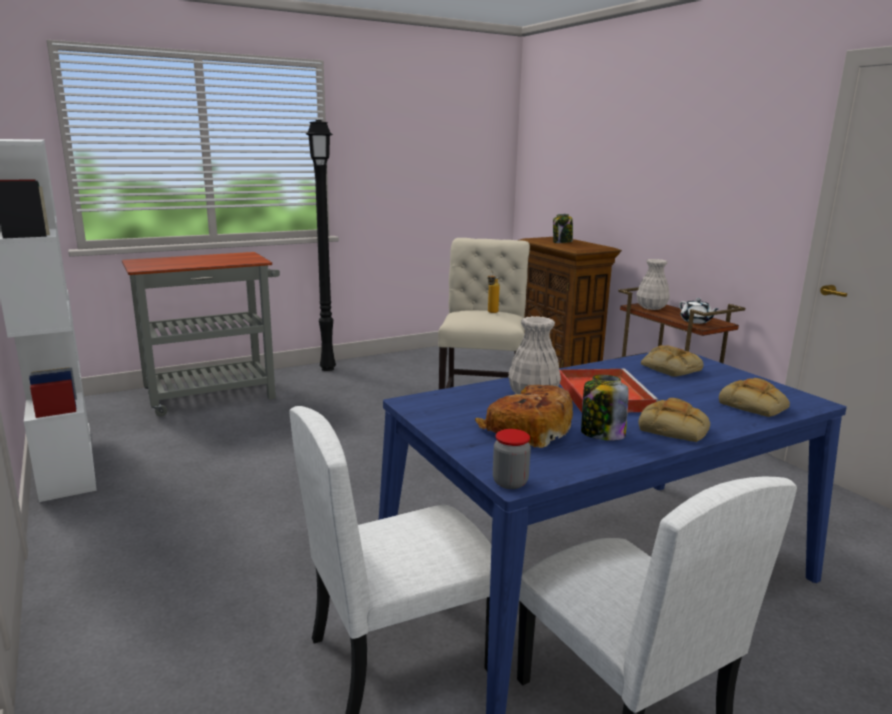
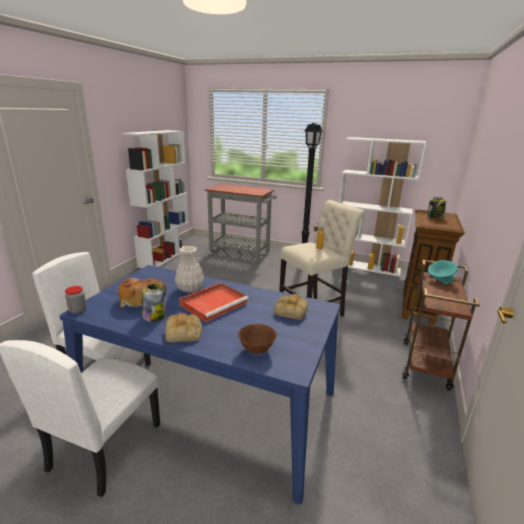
camera: 50 degrees right, 5 degrees up
white vase [636,259,670,310] -> turquoise bowl [428,260,458,284]
white teapot [679,298,718,324] -> none
bread [719,378,790,417] -> brown bowl [238,324,277,354]
none -> white bookcase [339,137,426,277]

